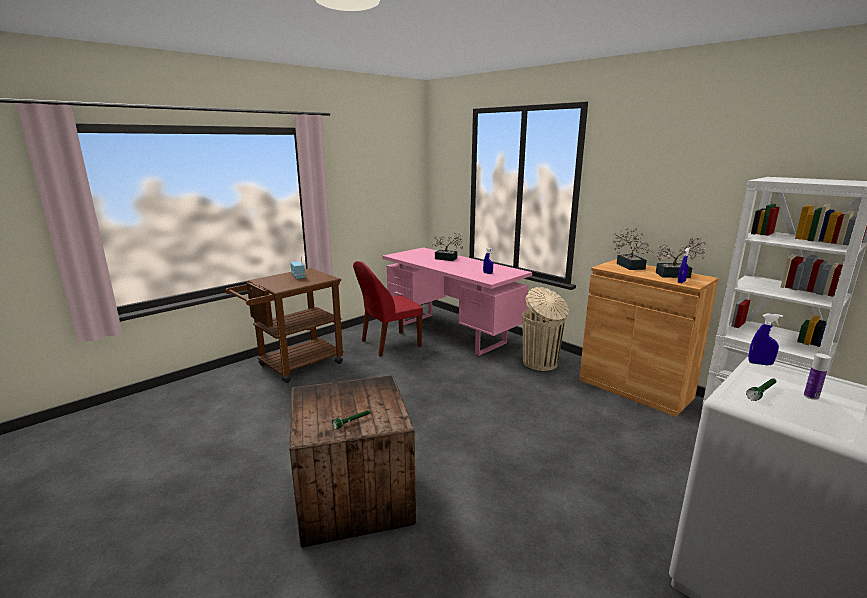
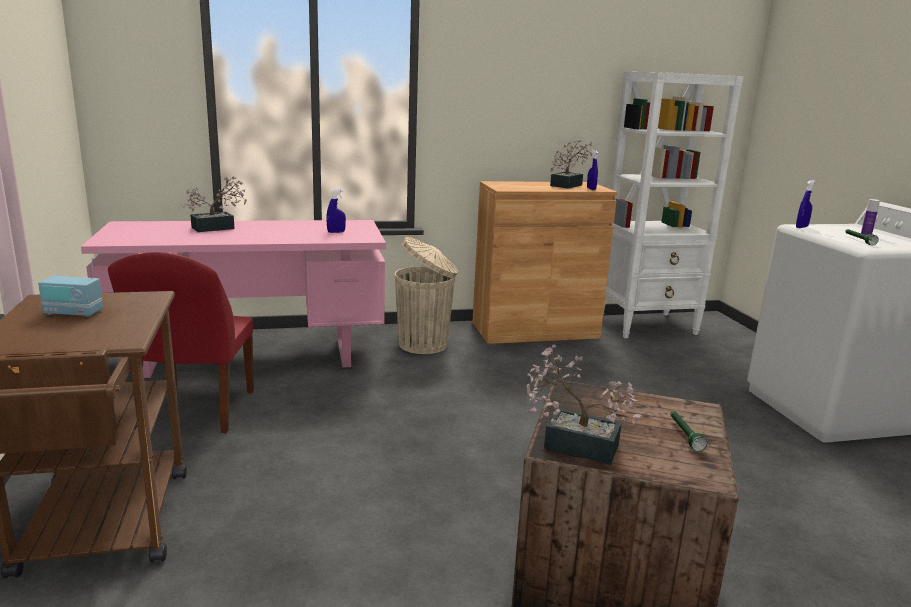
camera: 60 degrees left, 0 degrees up
potted plant [612,227,654,270] -> potted plant moved to [526,344,642,465]

